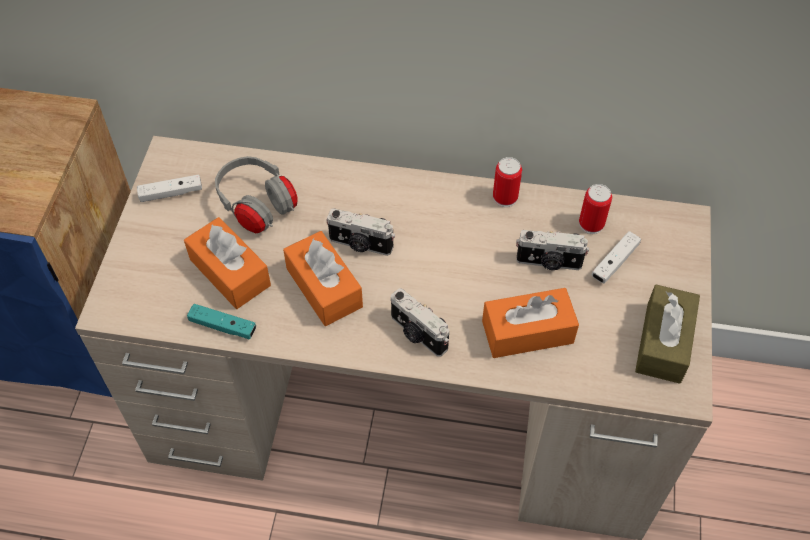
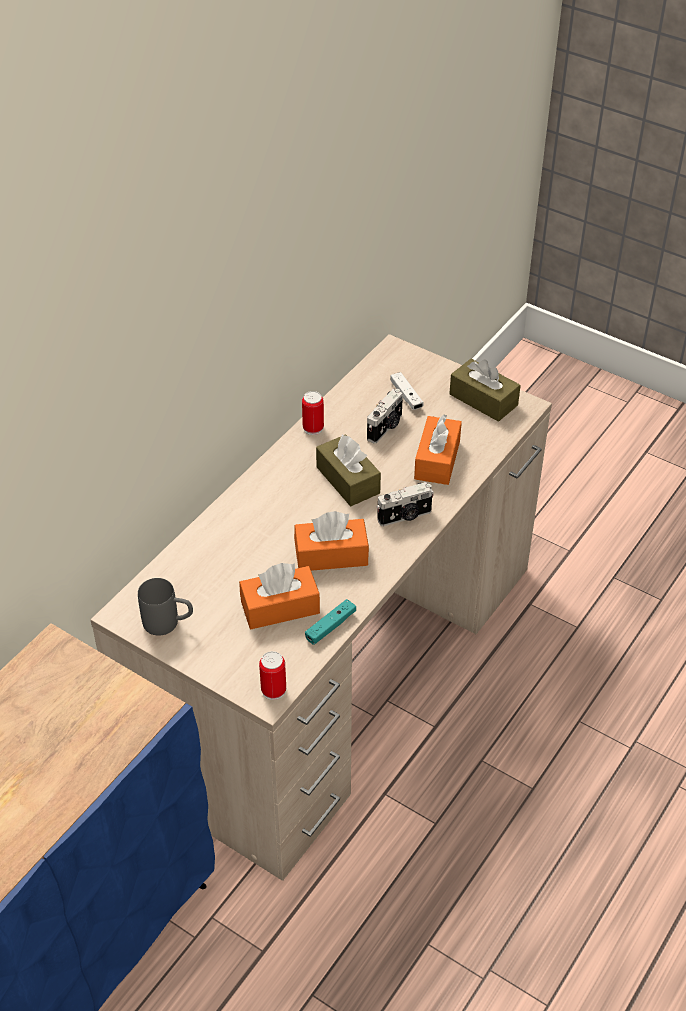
camera: 65 degrees left, 10 degrees down
white game controller [137,174,202,202] -> grey mug [138,578,193,636]
grey headphones [215,156,297,233] -> none
camera [326,208,395,256] -> none
can [579,184,612,234] -> can moved to [259,651,286,700]
none -> brown tissue box [316,434,381,506]

